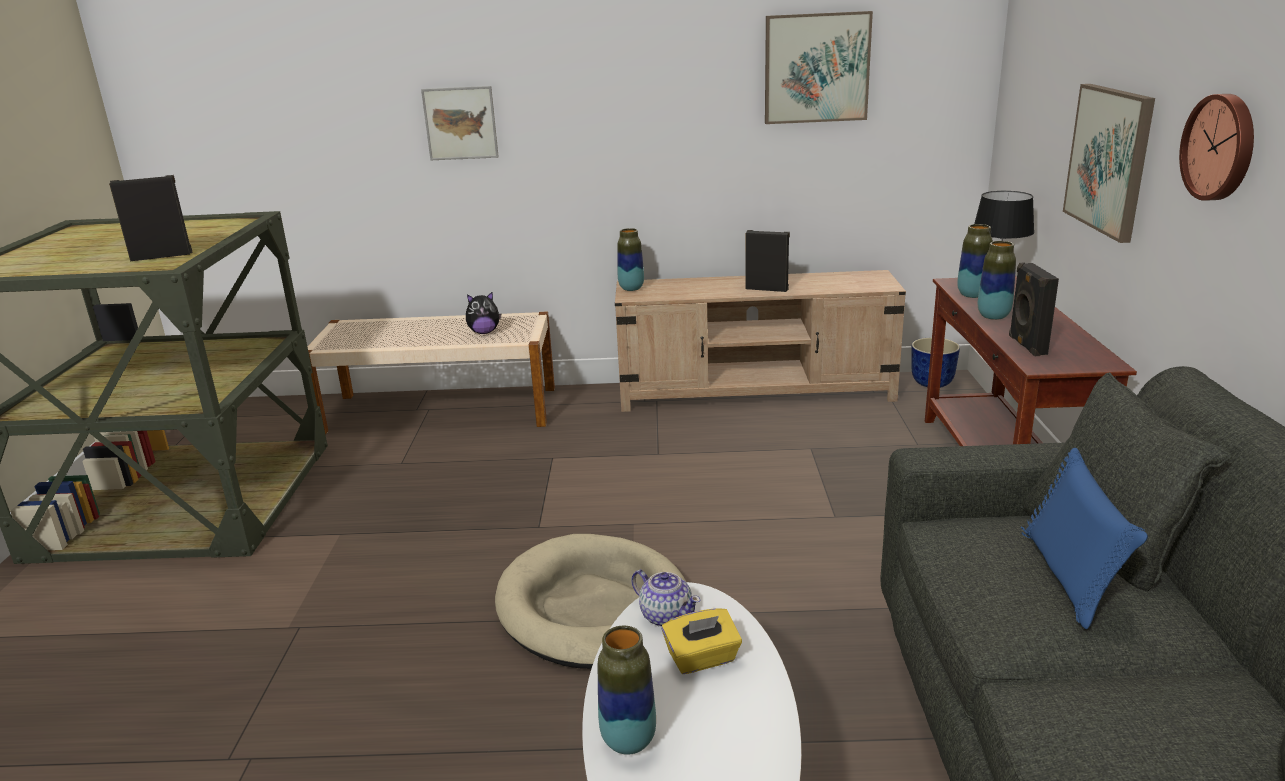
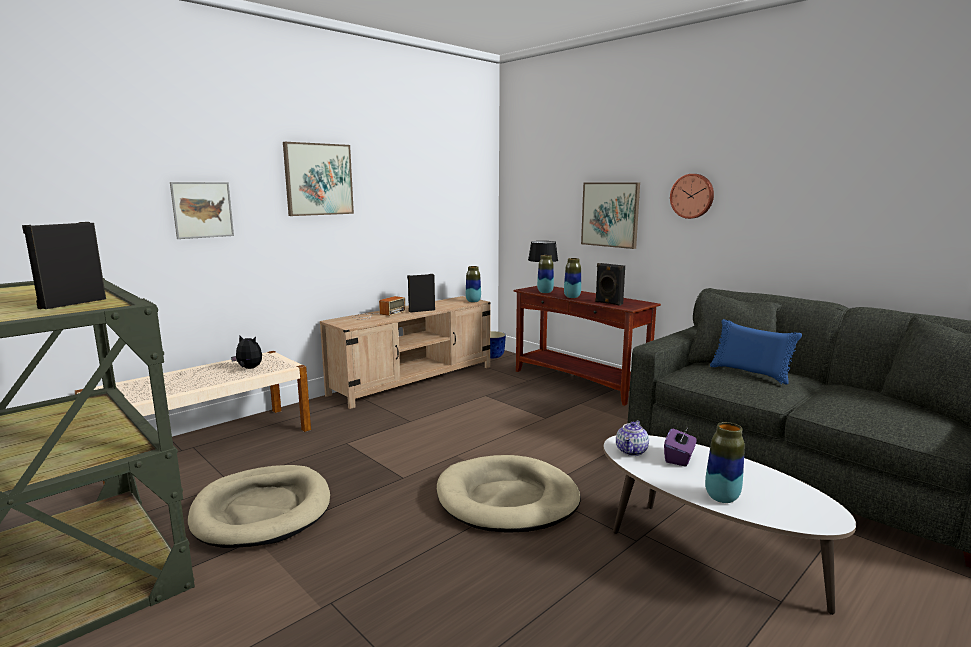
camera: 45 degrees left, 10 degrees down
plush toy [466,292,501,334] -> plush toy turned 105 degrees counterclockwise [231,336,262,369]
vase [617,228,644,291] -> vase moved to [466,266,481,302]
teapot [631,570,701,627] -> teapot turned 120 degrees clockwise [616,420,649,456]
yellow tissue box [662,608,742,674] -> purple tissue box [664,428,697,467]
picture [765,11,873,124] -> picture moved to [283,142,354,216]
none -> beige dog bed [188,465,330,548]
none -> radio [352,296,406,320]

